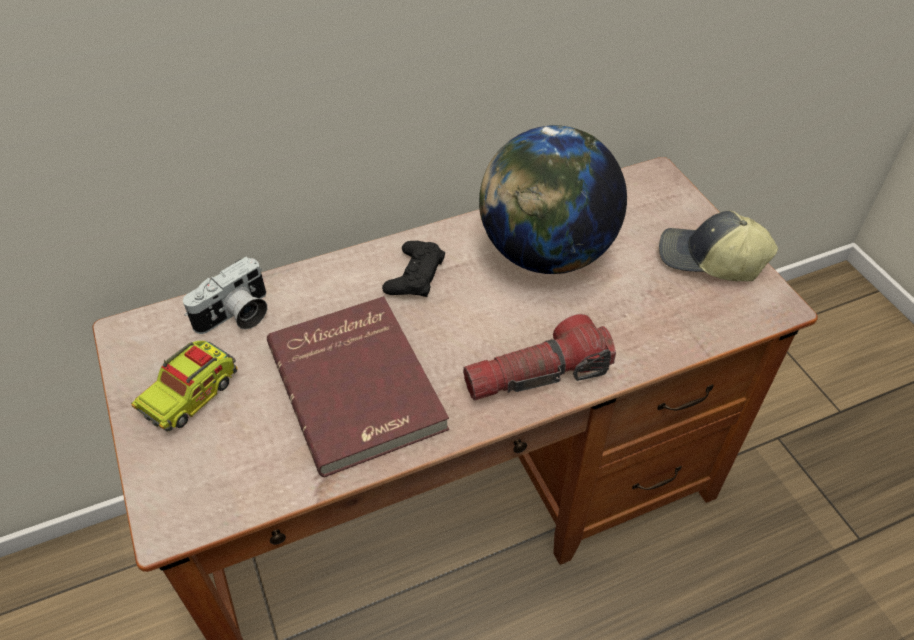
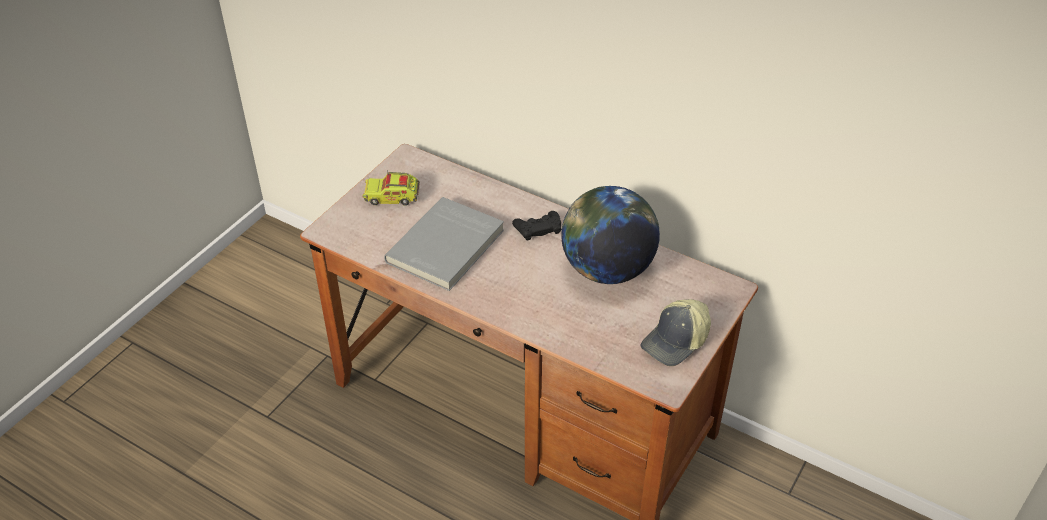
camera: 55 degrees right, 5 degrees down
camera [183,257,267,334] -> none
red book [267,296,449,477] -> grey book [384,197,504,291]
flashlight [463,314,616,401] -> none
cap [659,211,778,281] -> cap turned 120 degrees counterclockwise [640,299,711,366]

